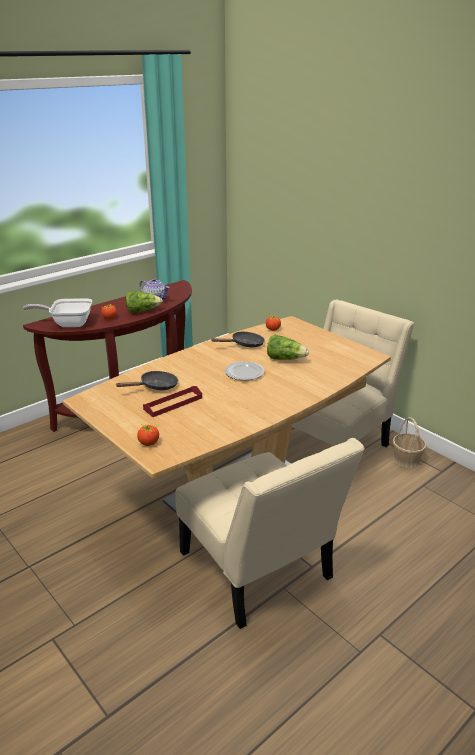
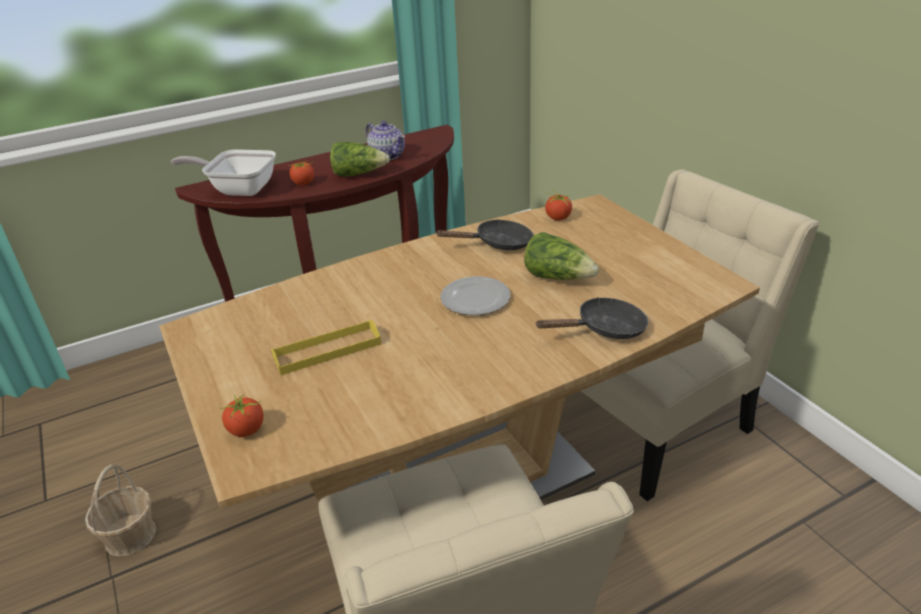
camera: 15 degrees right, 5 degrees up
black frying pan [115,371,178,390] -> black frying pan moved to [535,297,649,339]
red tray [143,386,202,417] -> yellow tray [271,320,381,375]
basket [392,417,427,468] -> basket moved to [85,464,156,557]

